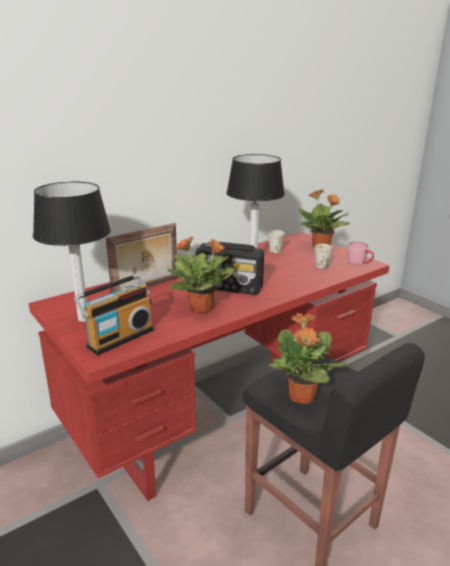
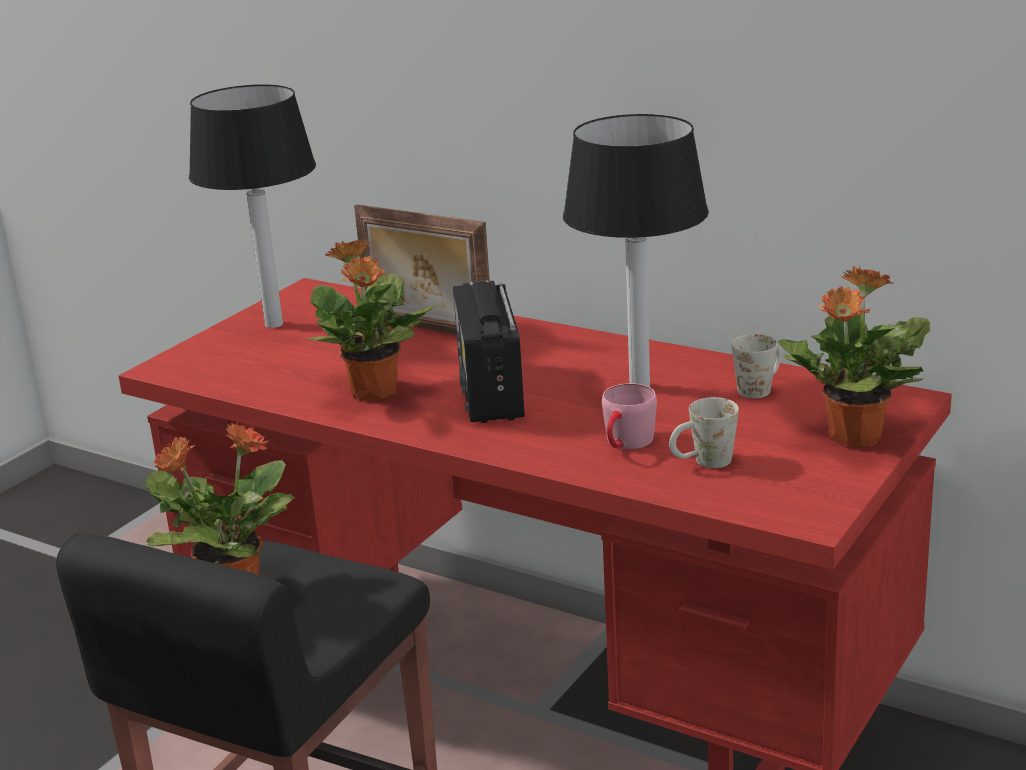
camera: 70 degrees right, 0 degrees up
radio [74,274,154,355] -> none
pink mug [348,241,374,265] -> pink mug moved to [602,383,657,449]

